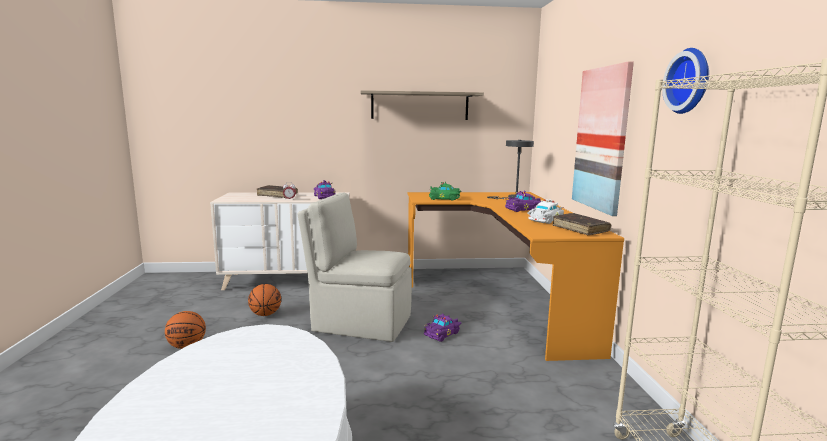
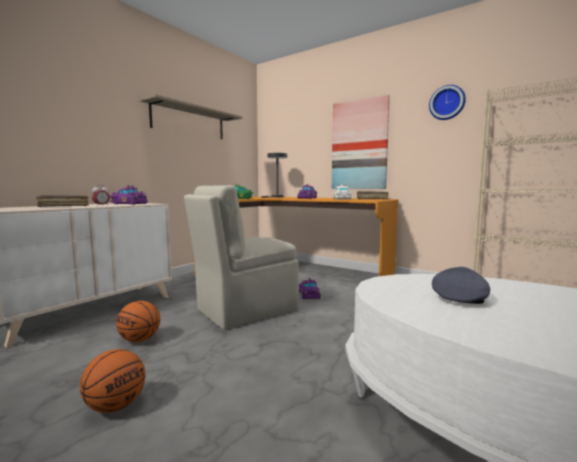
camera: 50 degrees left, 5 degrees down
none -> grey cap [432,267,490,304]

